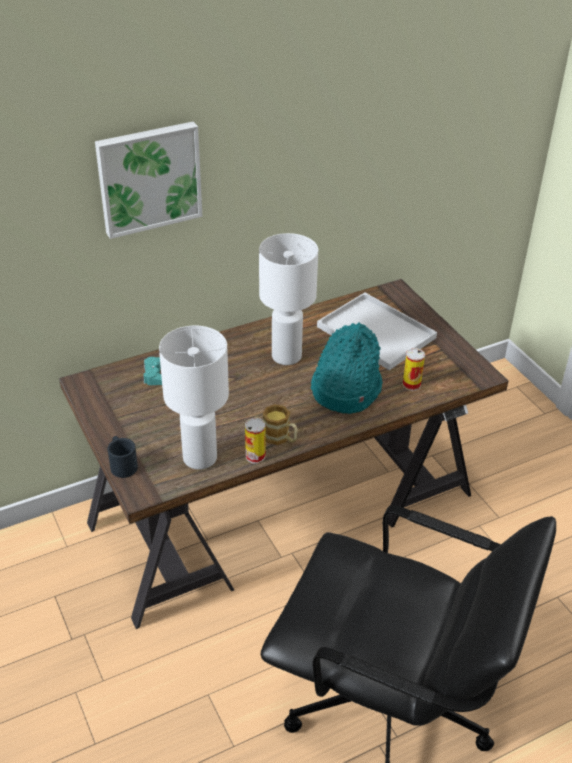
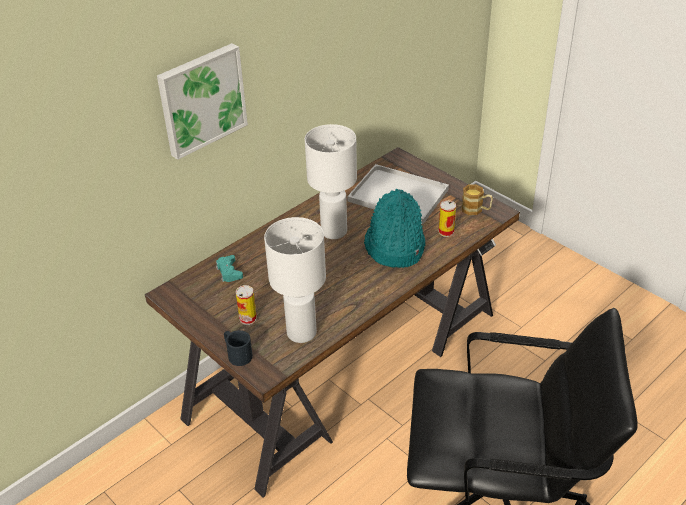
camera: 15 degrees left, 0 degrees up
can [245,418,265,464] -> can moved to [236,285,257,325]
mug [263,404,298,445] -> mug moved to [462,184,493,215]

